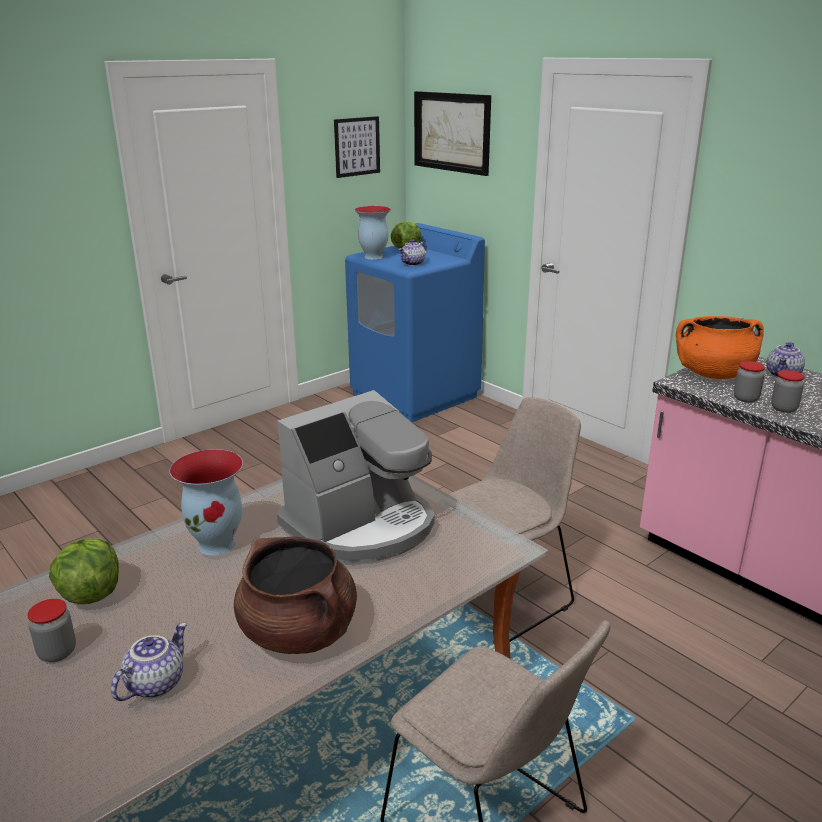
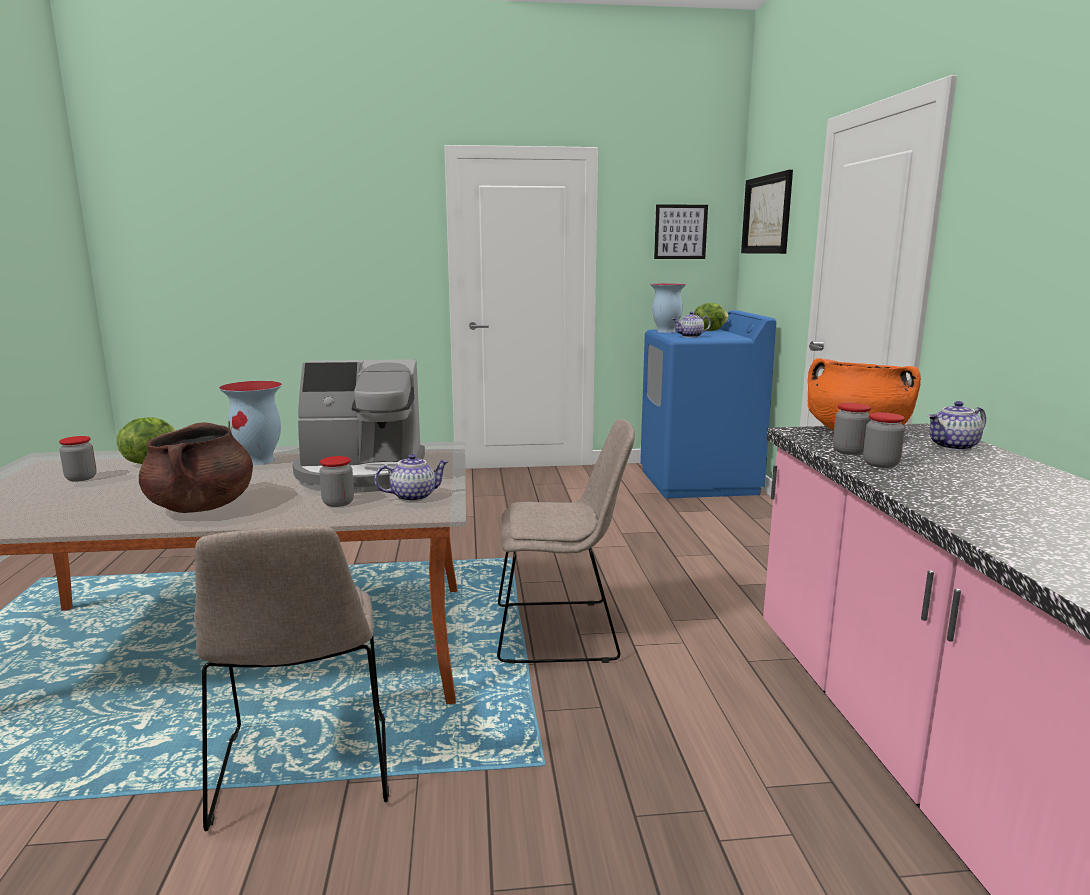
camera: 35 degrees right, 10 degrees down
teapot [111,622,187,701] -> teapot moved to [375,454,449,502]
none -> jar [319,456,354,507]

